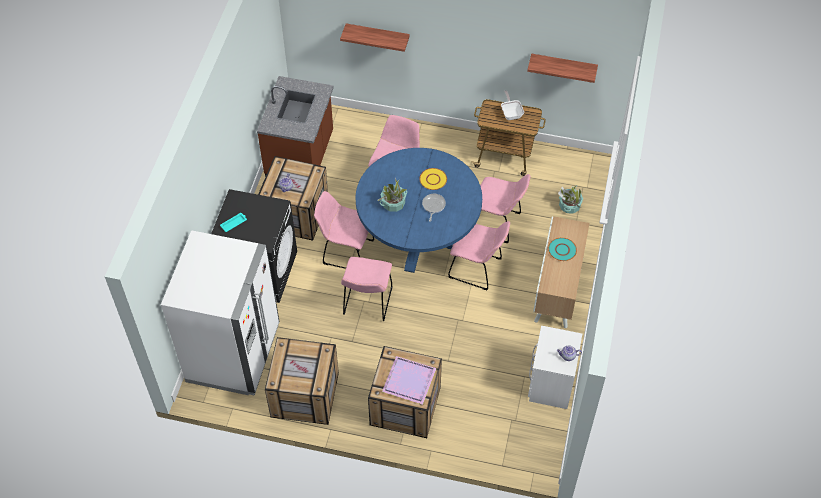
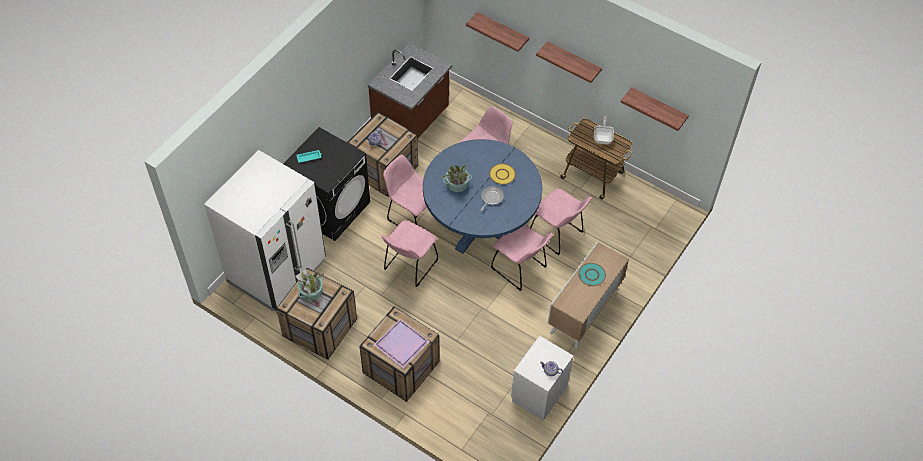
camera: 20 degrees right, 0 degrees up
potted plant [558,185,583,214] -> potted plant moved to [295,270,323,301]
none -> shelf [536,41,602,83]

